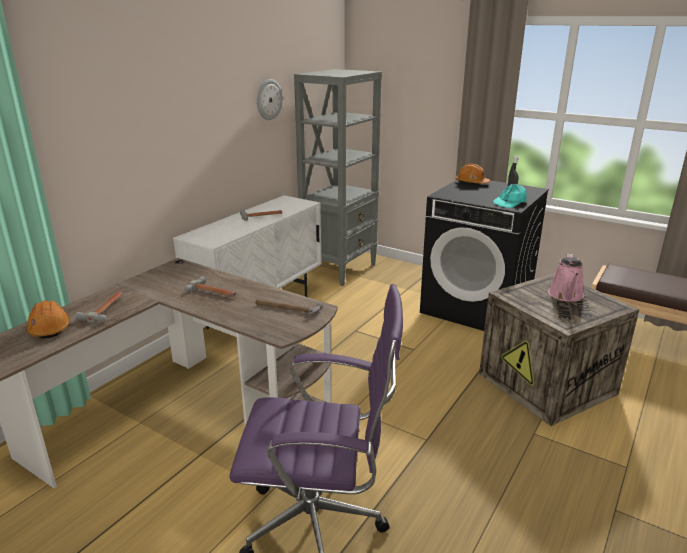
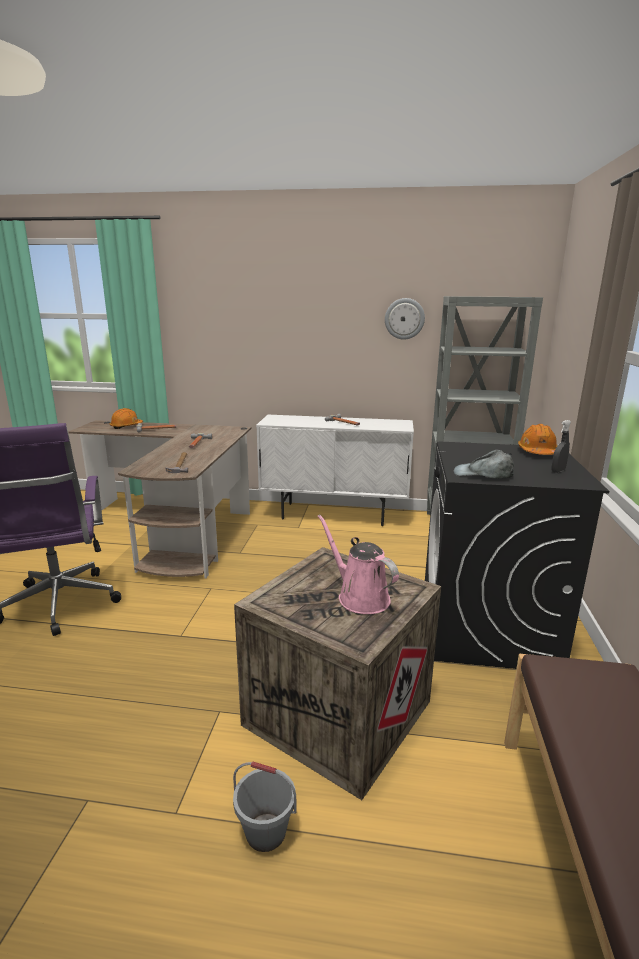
camera: 65 degrees right, 5 degrees down
turquoise cap [493,184,527,208] -> grey cap [454,450,514,478]
pink watering can [548,254,584,302] -> pink watering can turned 60 degrees clockwise [318,514,399,614]
none -> grey bucket [233,761,296,852]

